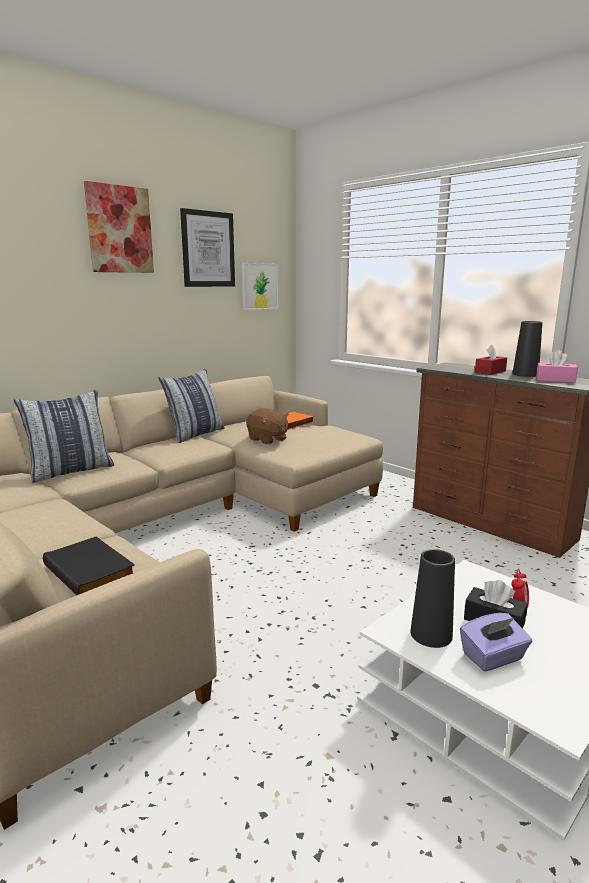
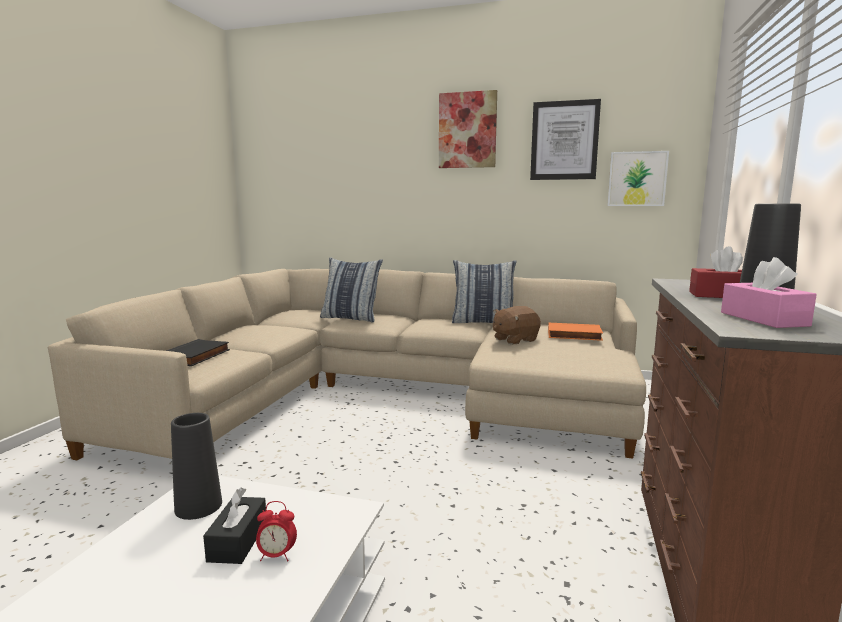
camera: 60 degrees right, 5 degrees down
brown plush toy [246,408,289,444] -> brown plush toy turned 45 degrees clockwise [493,306,541,345]
purple tissue box [460,613,532,671] -> none

